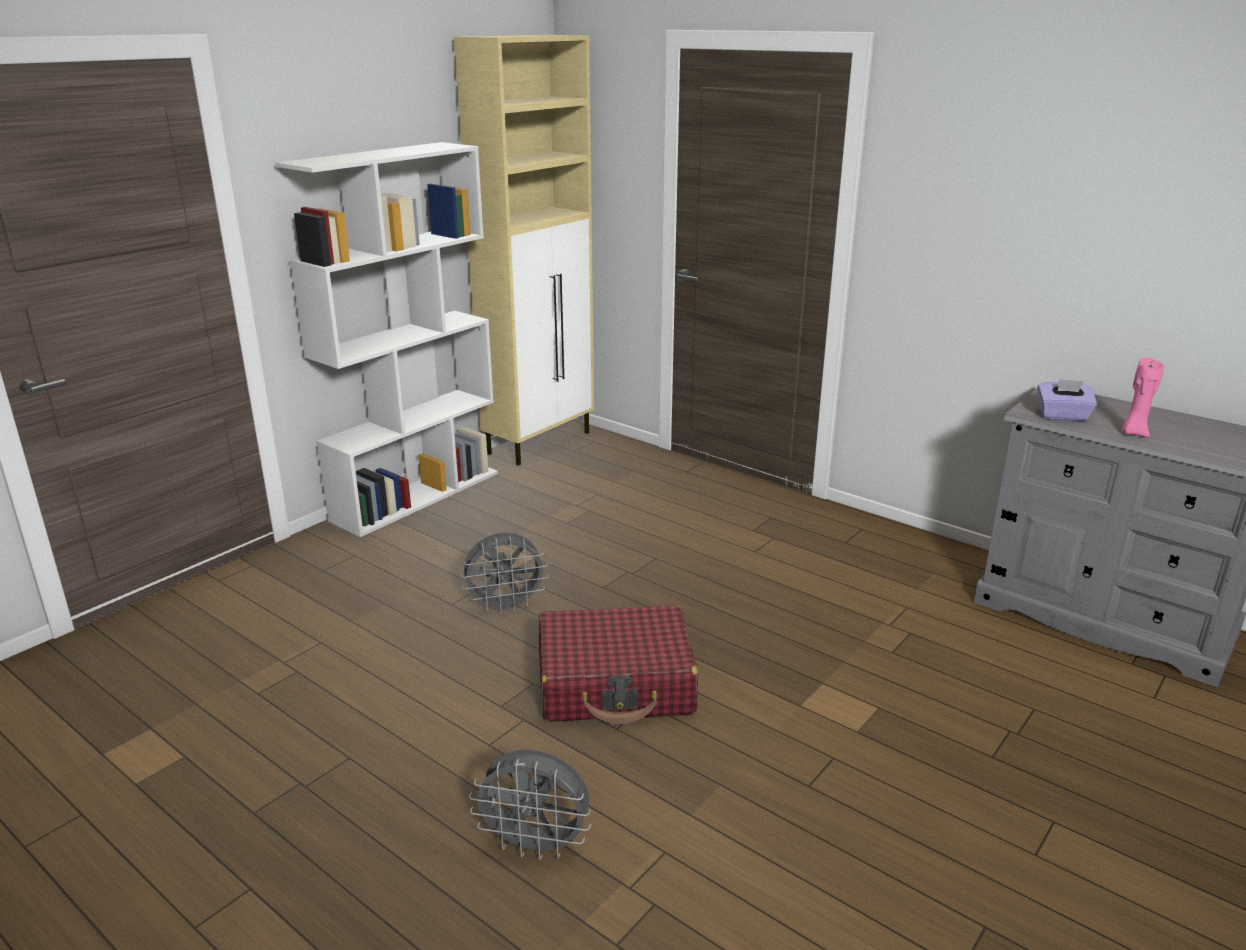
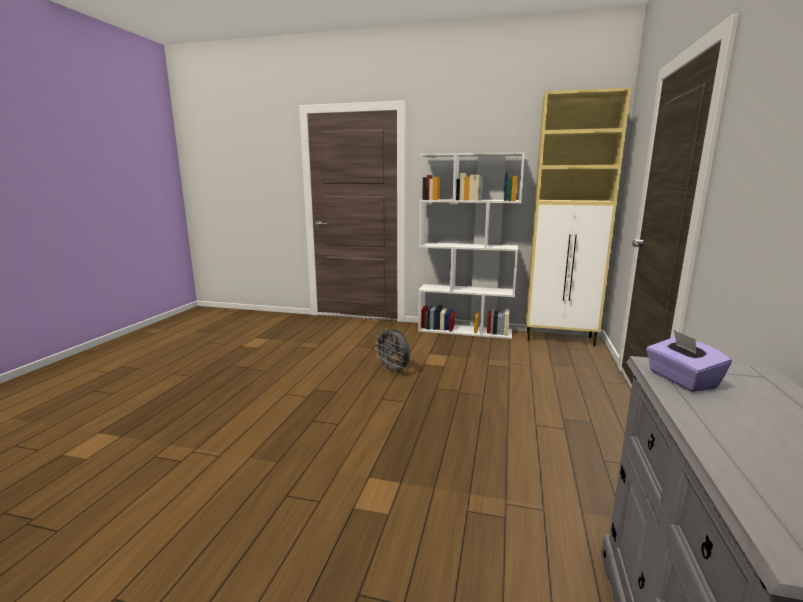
camera: 65 degrees right, 10 degrees down
grey fan [469,749,591,860] -> none
red suitcase [539,605,698,724] -> none
pink candle [1121,358,1164,437] -> none

